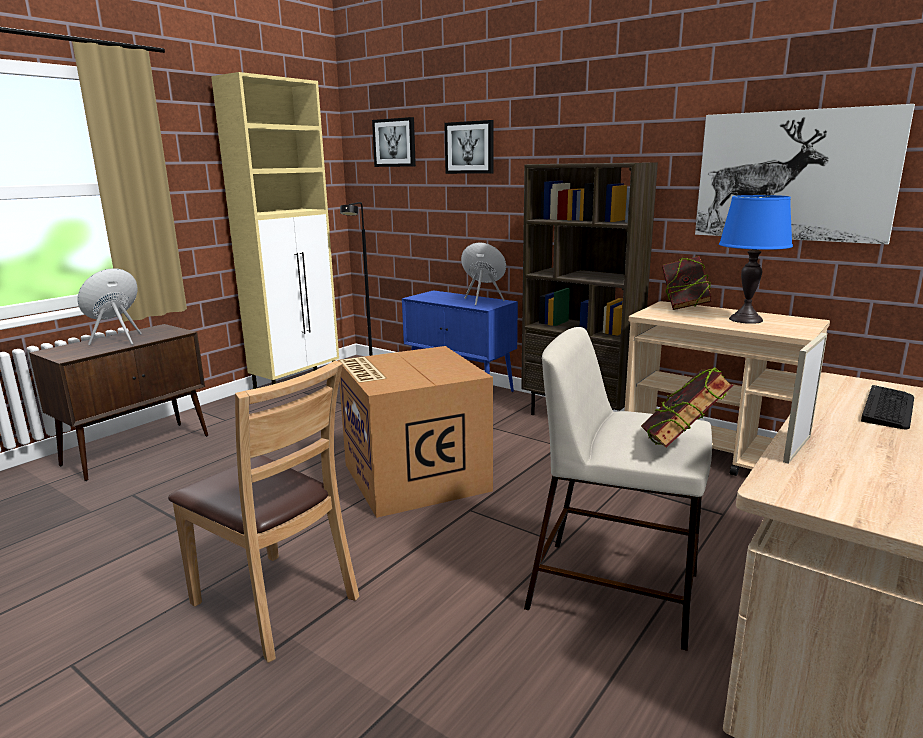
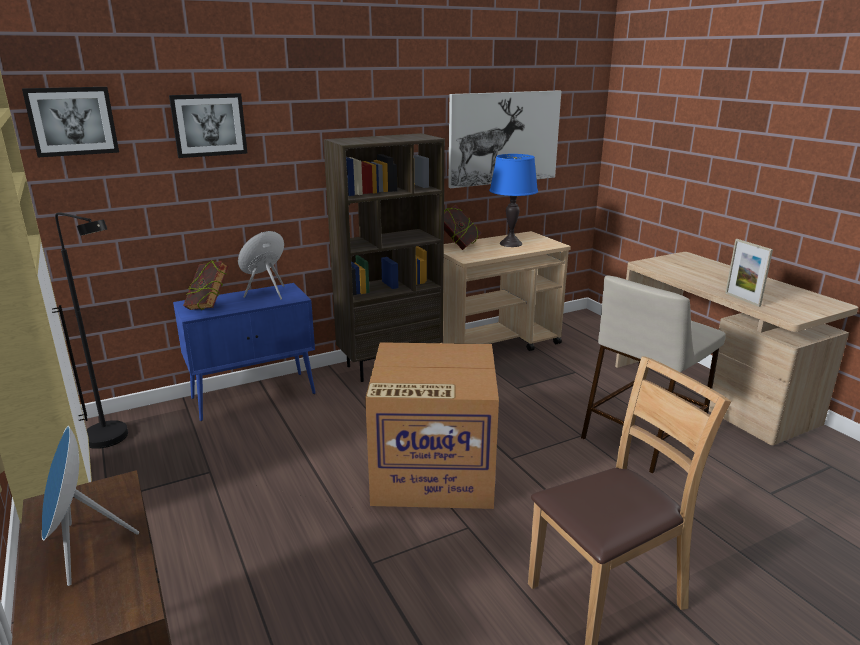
camera: 65 degrees left, 5 degrees up
book [641,367,734,447] -> book moved to [183,261,228,310]
keyboard [861,385,914,429] -> none

